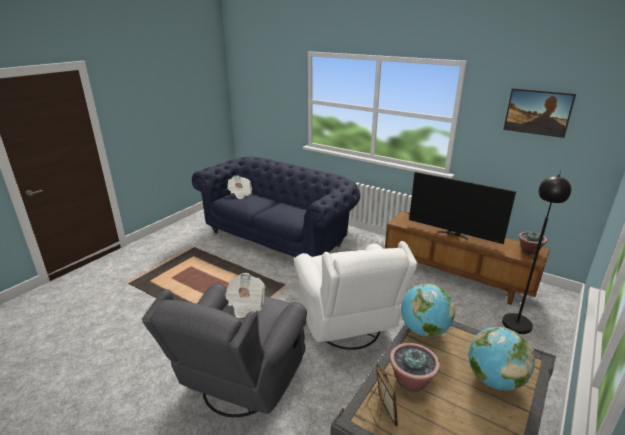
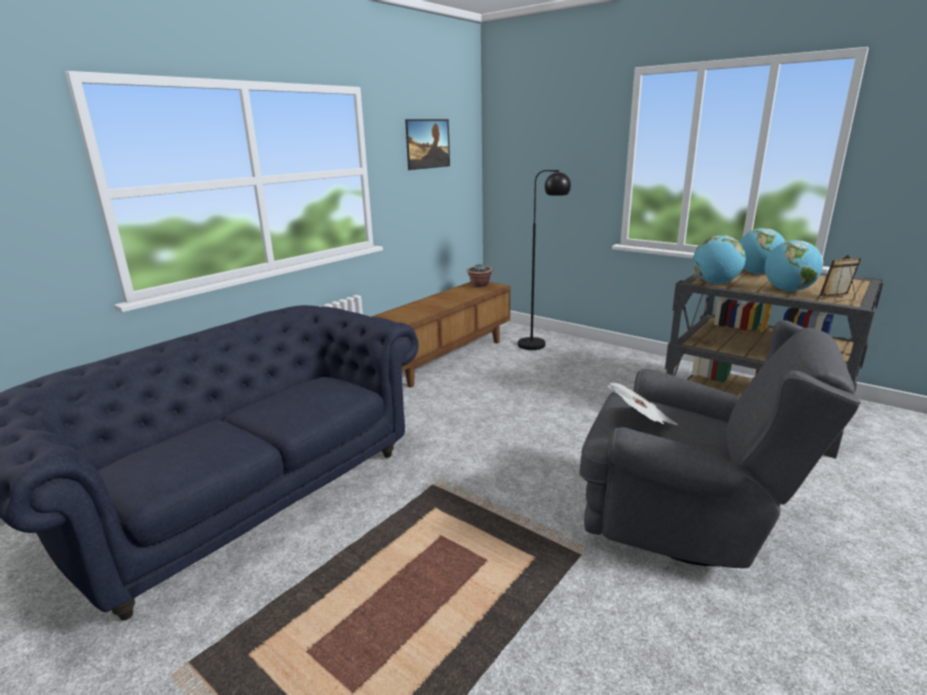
camera: 85 degrees left, 5 degrees down
newspaper [227,176,252,199] -> none
white armchair [295,241,418,350] -> none
potted plant [389,343,440,392] -> globe [765,240,823,291]
television [409,172,516,244] -> none

